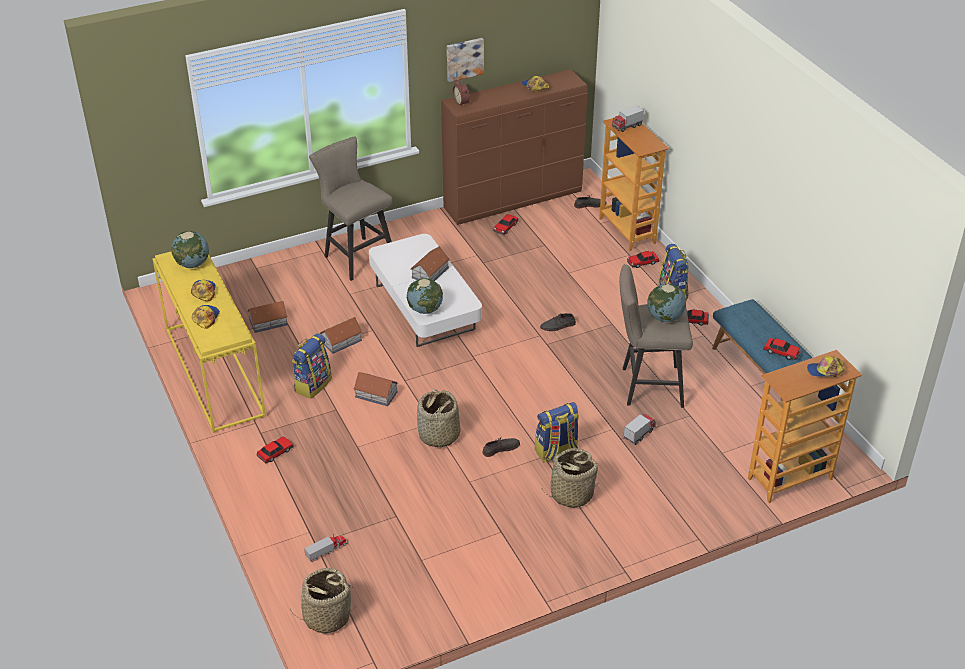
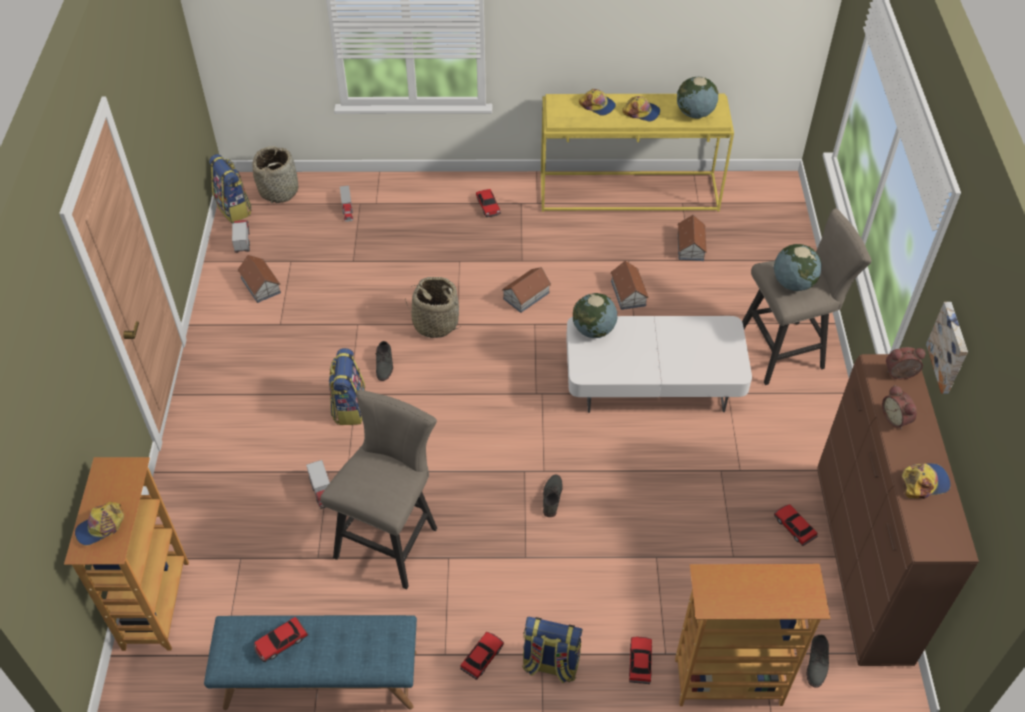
camera: 115 degrees right, 10 degrees up
backpack [292,333,332,399] -> backpack moved to [209,154,252,223]
toy house [410,246,450,281] -> toy house moved to [238,255,281,303]
basket [542,448,600,508] -> none
toy truck [612,106,644,132] -> toy truck moved to [232,220,250,253]
globe [647,284,686,322] -> globe moved to [774,244,822,291]
cap [807,356,845,377] -> cap turned 150 degrees counterclockwise [75,502,124,545]
none -> alarm clock [882,385,917,430]

